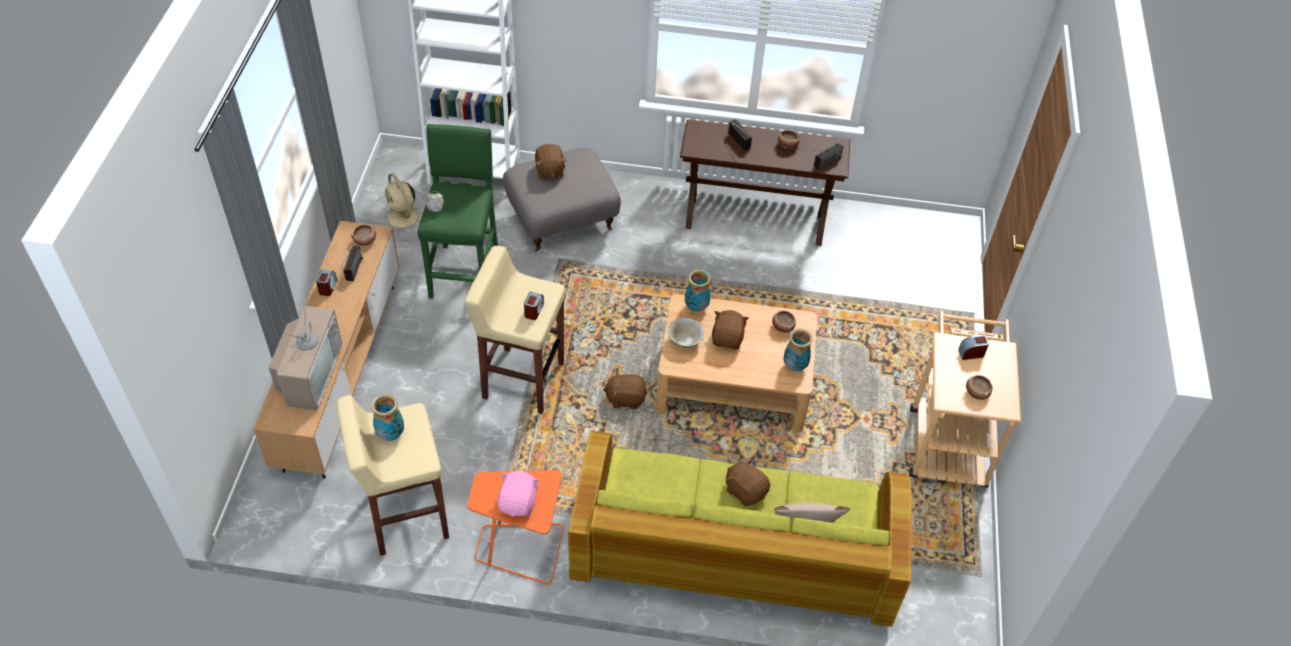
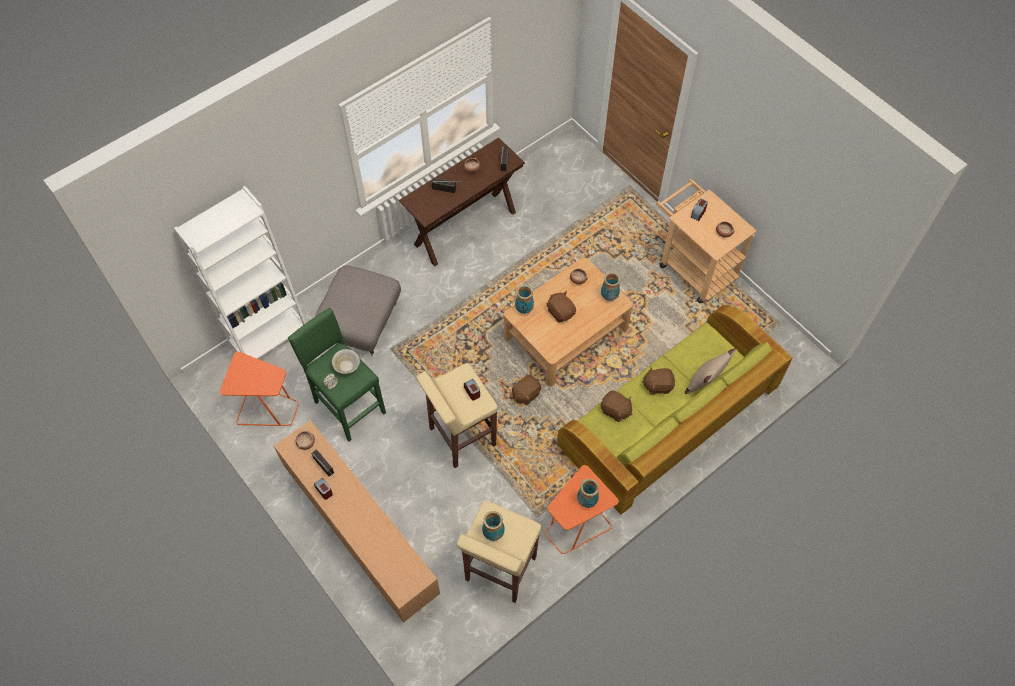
camera: 45 degrees left, 10 degrees up
television [269,290,342,410] -> none
beige fan [380,173,424,235] -> orange side table [220,352,299,426]
pink plush toy [497,471,540,517] -> vase [577,479,599,508]
brown plush toy [535,144,567,179] -> brown plush toy moved to [601,391,633,422]
beige bowl [668,318,704,348] -> beige bowl moved to [332,349,360,374]

